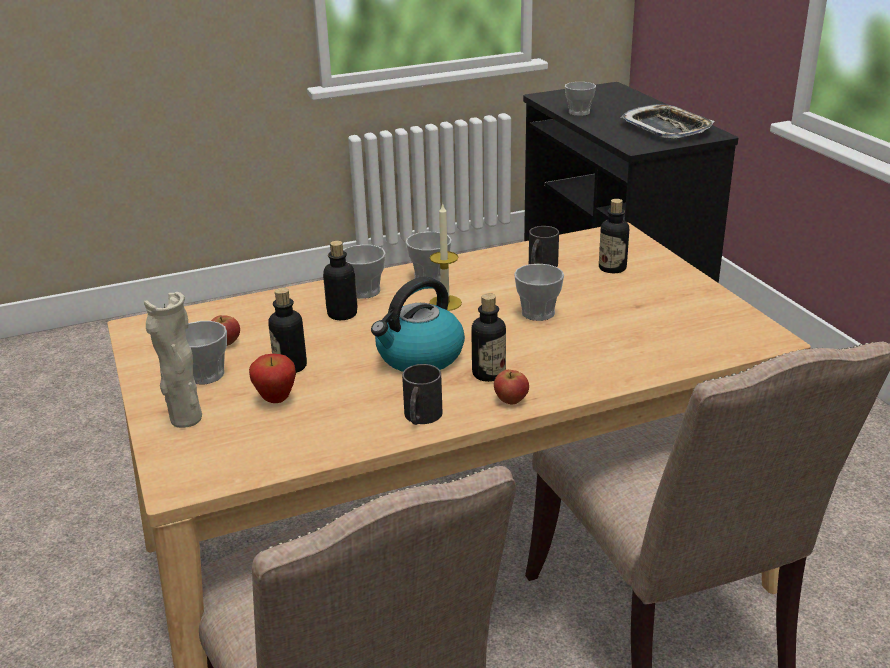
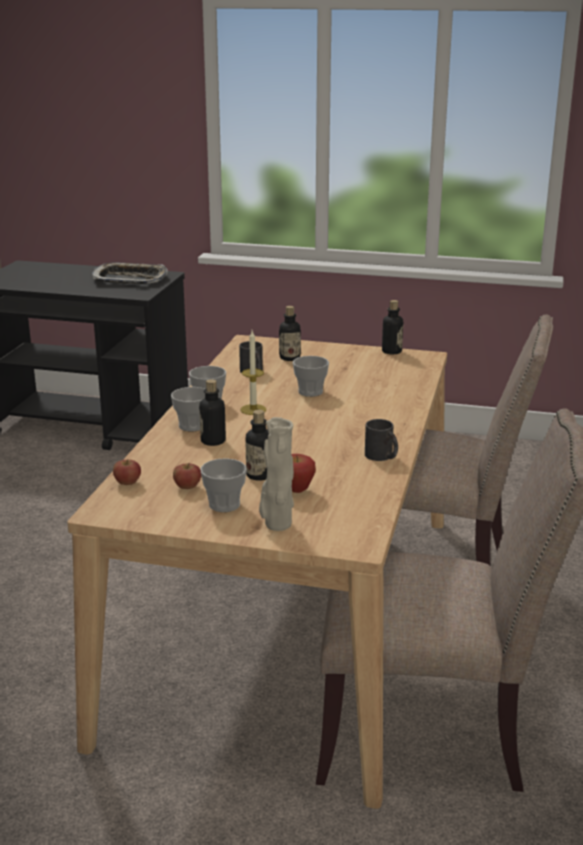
camera: 55 degrees left, 5 degrees down
kettle [371,276,465,372] -> none
bottle [471,293,506,382] -> bottle moved to [382,300,403,354]
apple [494,370,529,405] -> apple moved to [113,459,141,485]
cup [565,82,596,116] -> none

